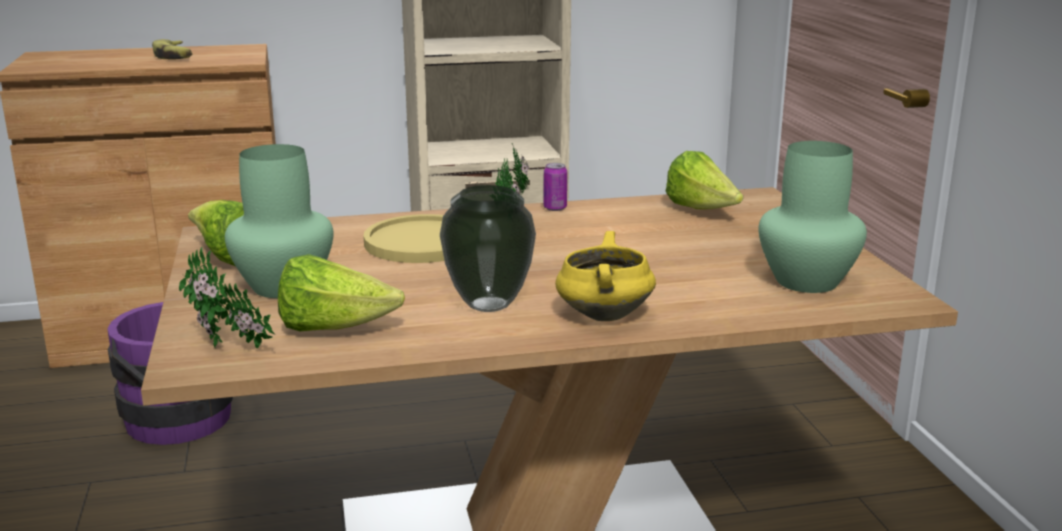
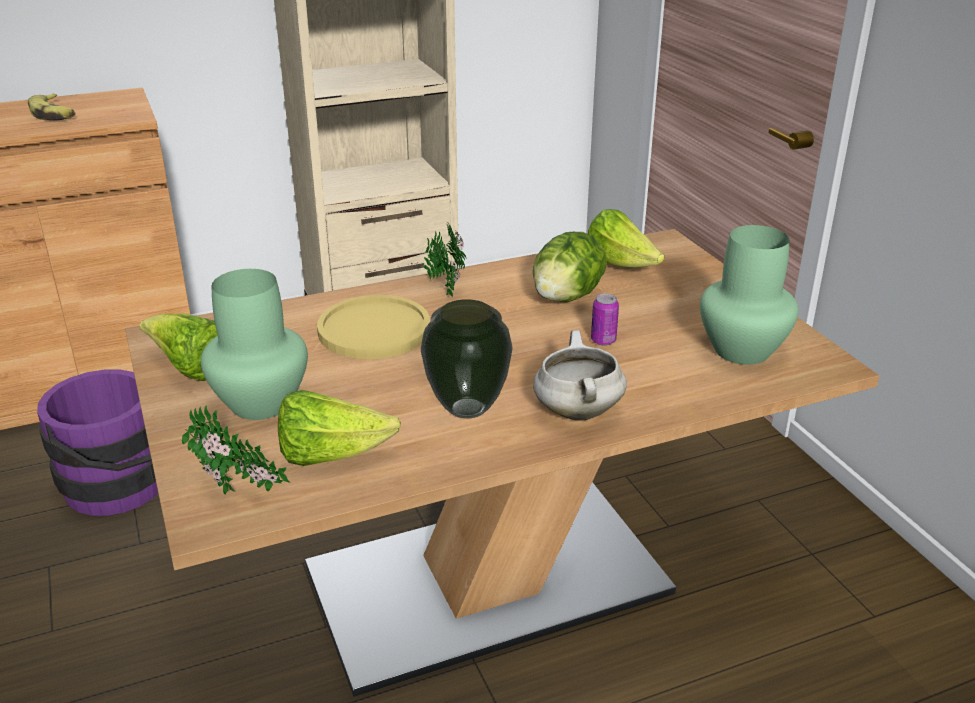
camera: 10 degrees left, 10 degrees up
can [543,163,567,211] -> can moved to [591,294,619,346]
yellow cooking pot [555,231,656,321] -> white cooking pot [533,330,627,421]
none -> lettuce [533,232,607,302]

